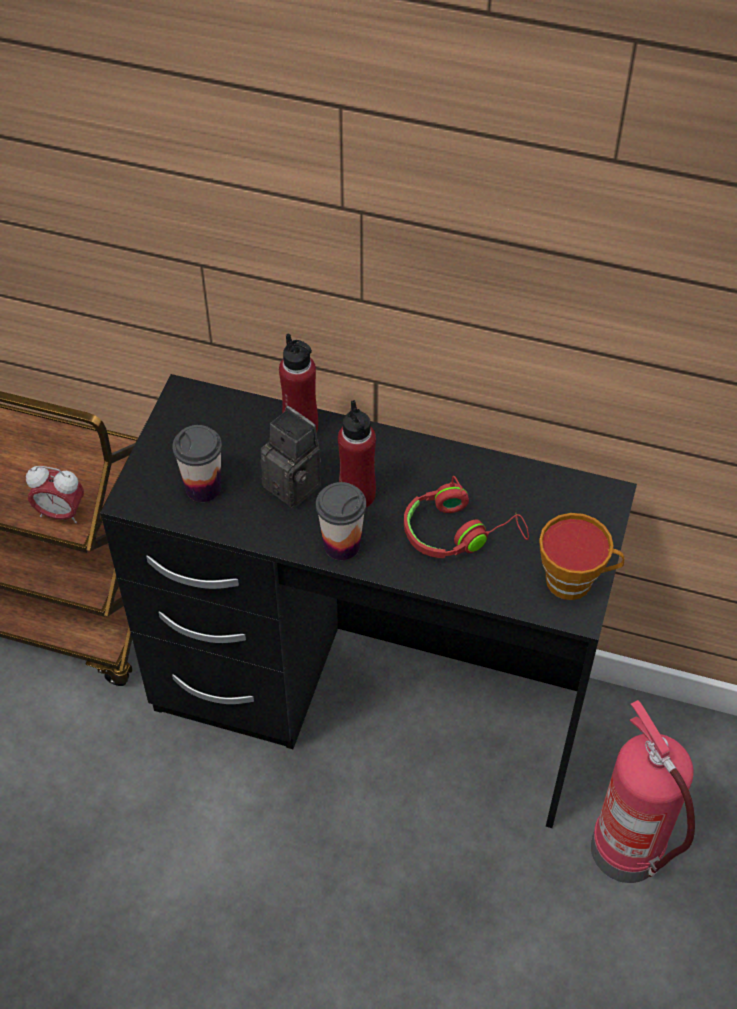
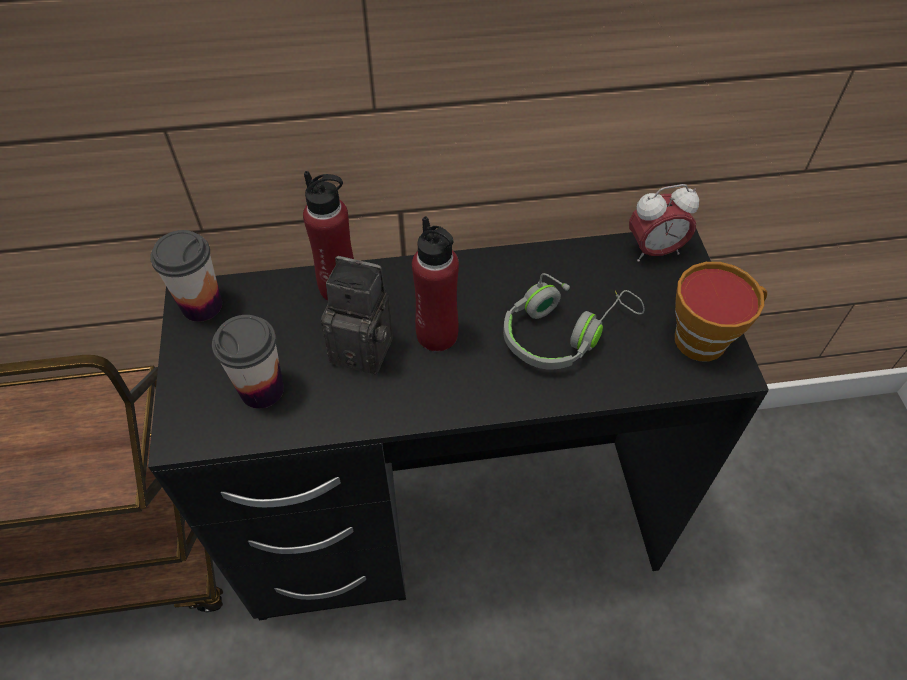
camera: 25 degrees left, 0 degrees up
alarm clock [26,466,84,523] -> alarm clock moved to [629,184,699,262]
cup [316,482,366,560] -> cup moved to [150,230,222,322]
red headphones [404,476,529,558] -> grey headphones [503,273,645,369]
fire extinguisher [591,700,695,883] -> none

